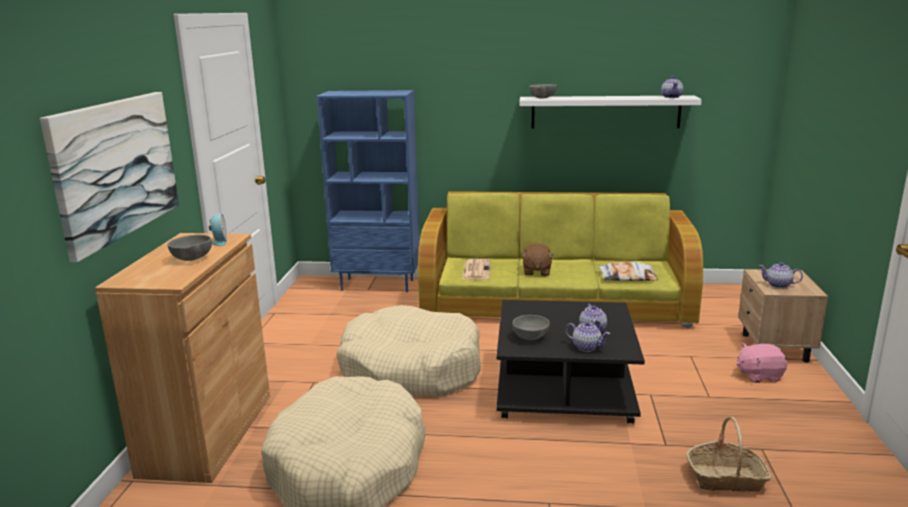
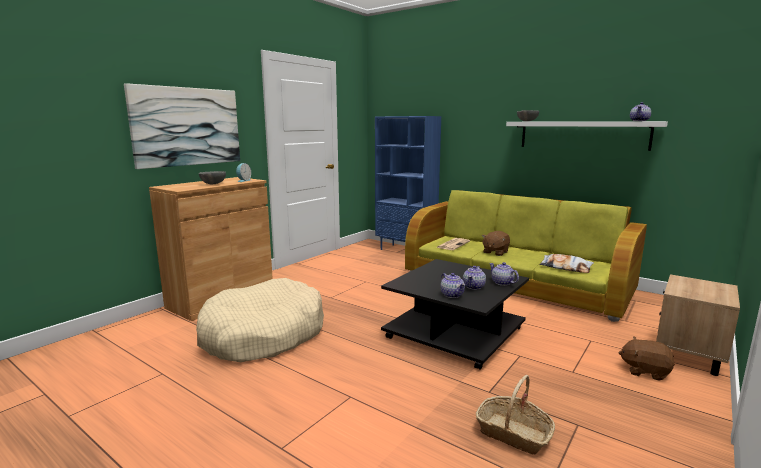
camera: 30 degrees right, 5 degrees down
beige dog bed [337,305,481,396] -> none
grey bowl [512,315,550,340] -> none
pink plush toy [736,343,787,383] -> brown plush toy [618,337,675,381]
teapot [759,262,803,288] -> teapot moved to [489,262,519,286]

